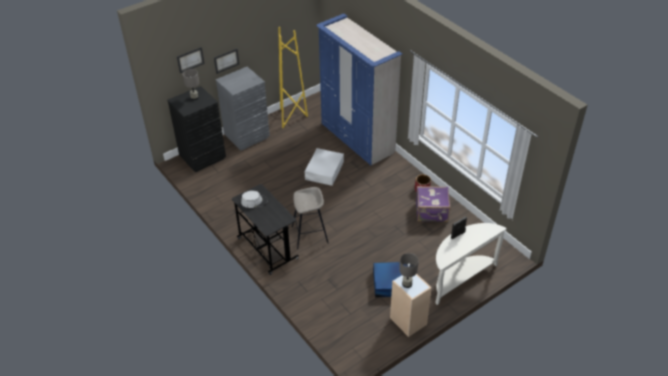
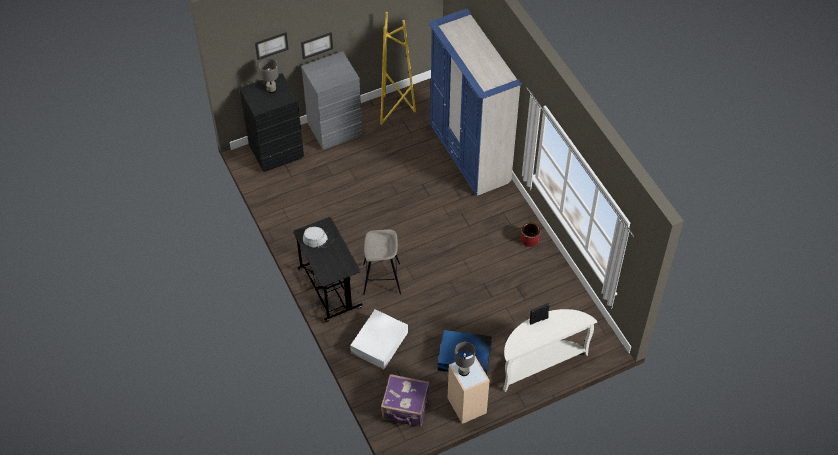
camera: 10 degrees right, 10 degrees up
white storage box [305,148,344,186] -> white storage box moved to [350,309,408,369]
purple suitcase [416,186,451,222] -> purple suitcase moved to [381,374,430,427]

